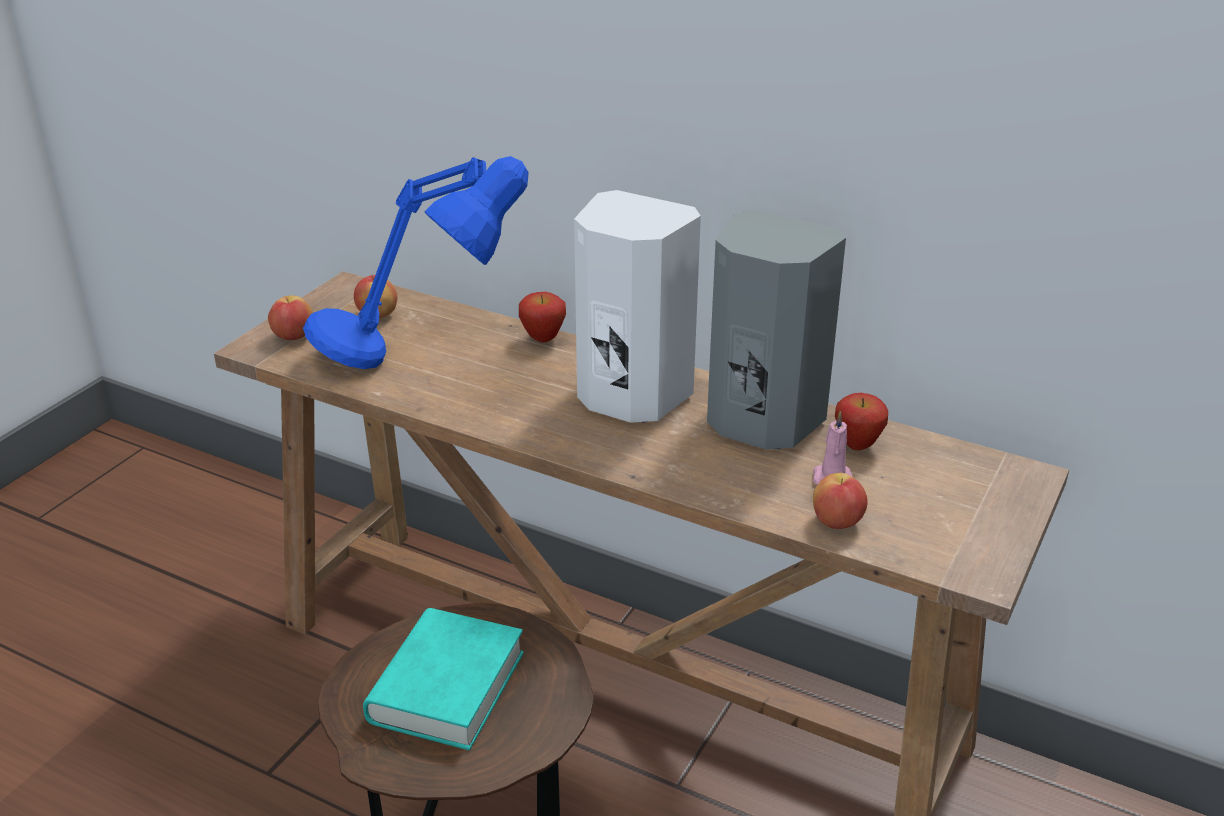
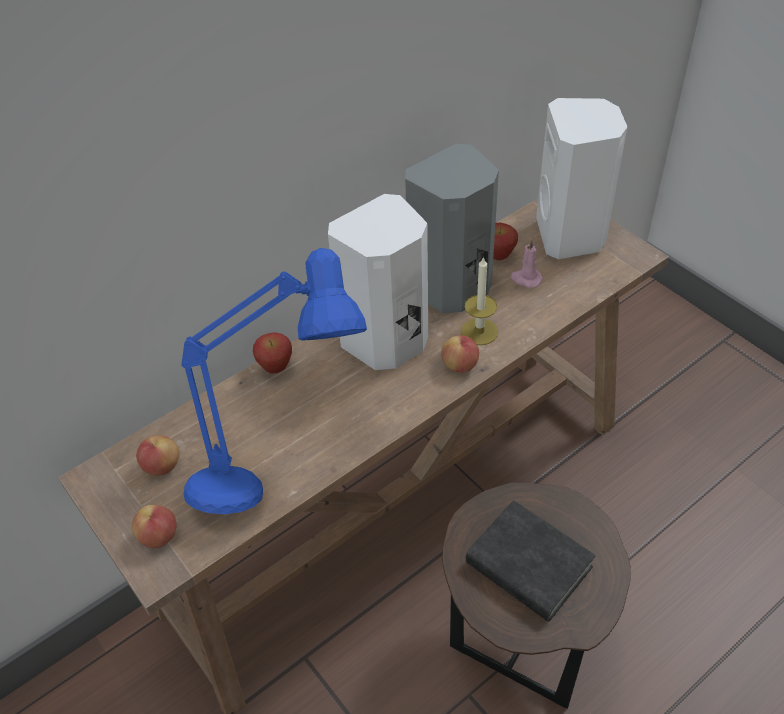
camera: 65 degrees left, 15 degrees up
turquoise book [363,608,524,750] -> black book [466,500,596,622]
apple [813,473,868,529] -> apple moved to [441,335,479,373]
none -> candle [461,256,498,345]
none -> white speaker [536,98,627,259]

